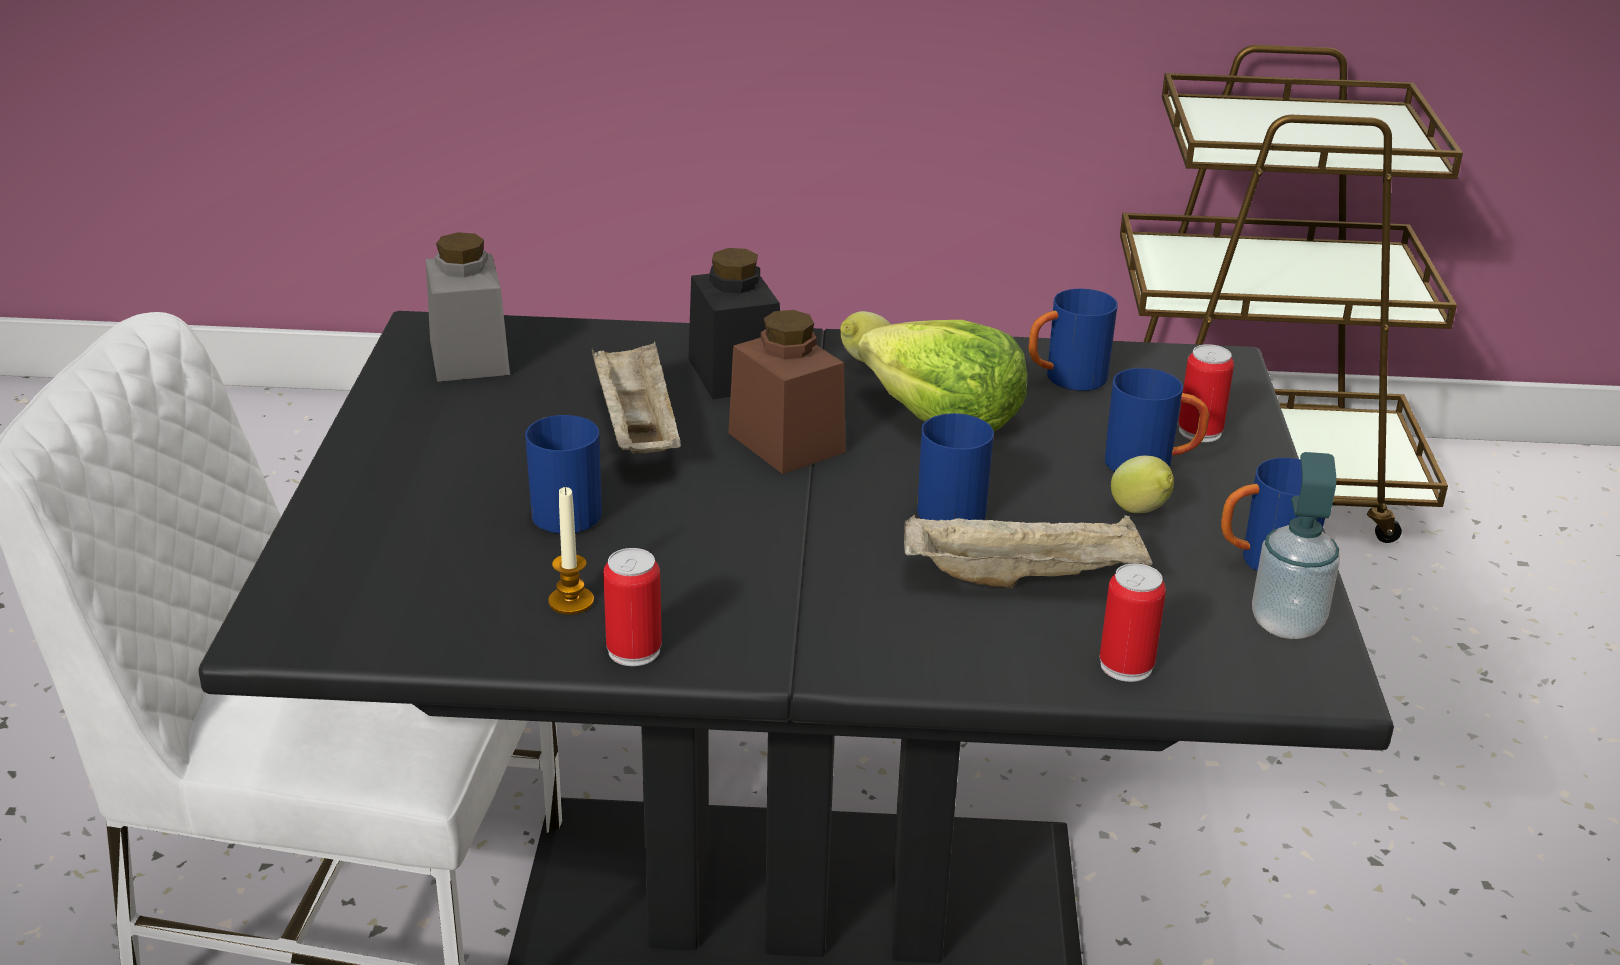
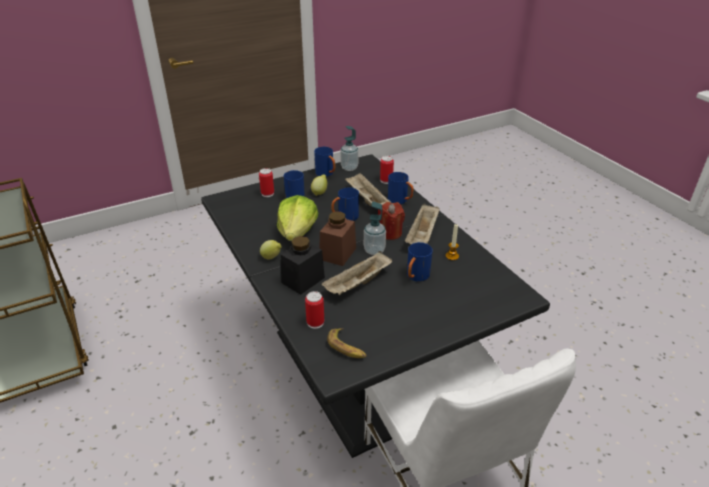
camera: 120 degrees left, 5 degrees up
grey jar [426,232,510,382] -> banana [327,328,367,358]
can [603,548,662,666] -> can moved to [305,291,324,329]
blue mug [1029,289,1118,391] -> blue mug moved to [388,172,414,204]
none -> soap dispenser [364,202,386,255]
none -> red candle [378,202,405,240]
none -> beige tray [405,203,440,244]

